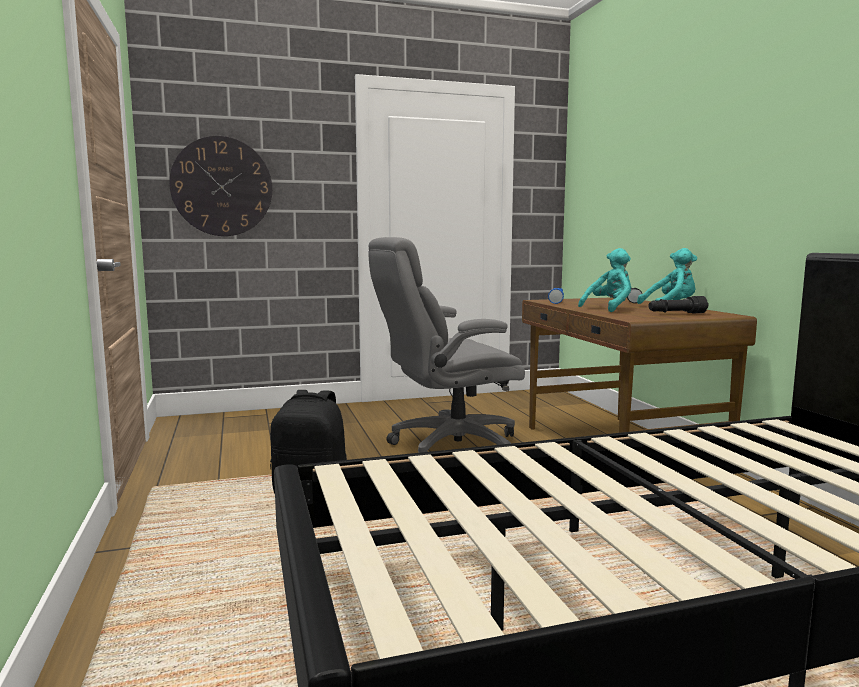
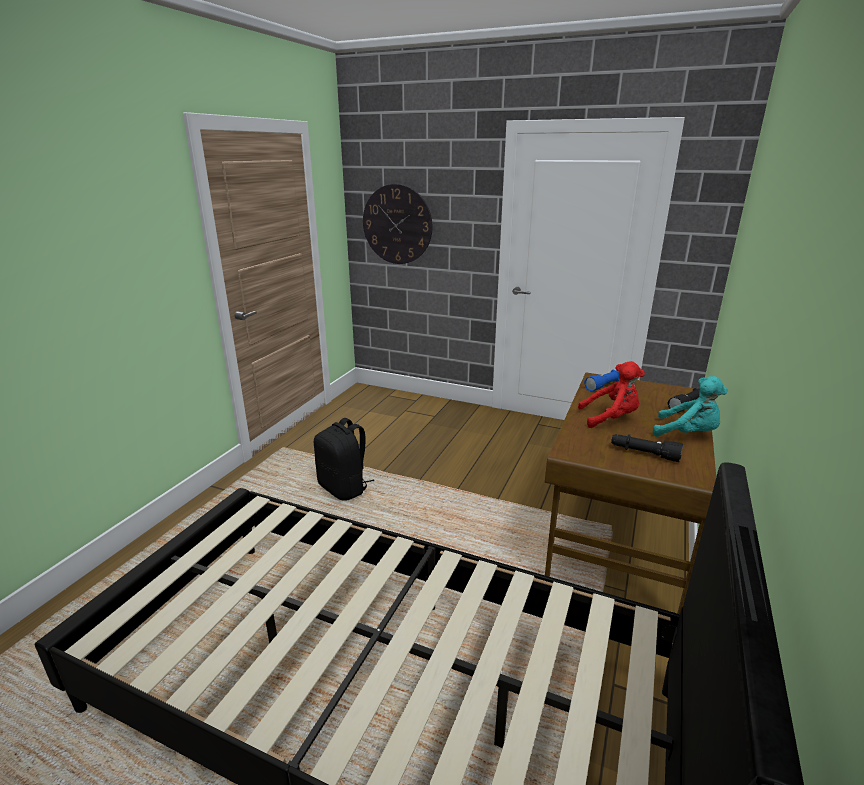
camera: 40 degrees right, 15 degrees up
grey office chair [369,237,525,453] -> none
turquoise plush toy [578,248,631,312] -> red plush toy [578,361,645,428]

